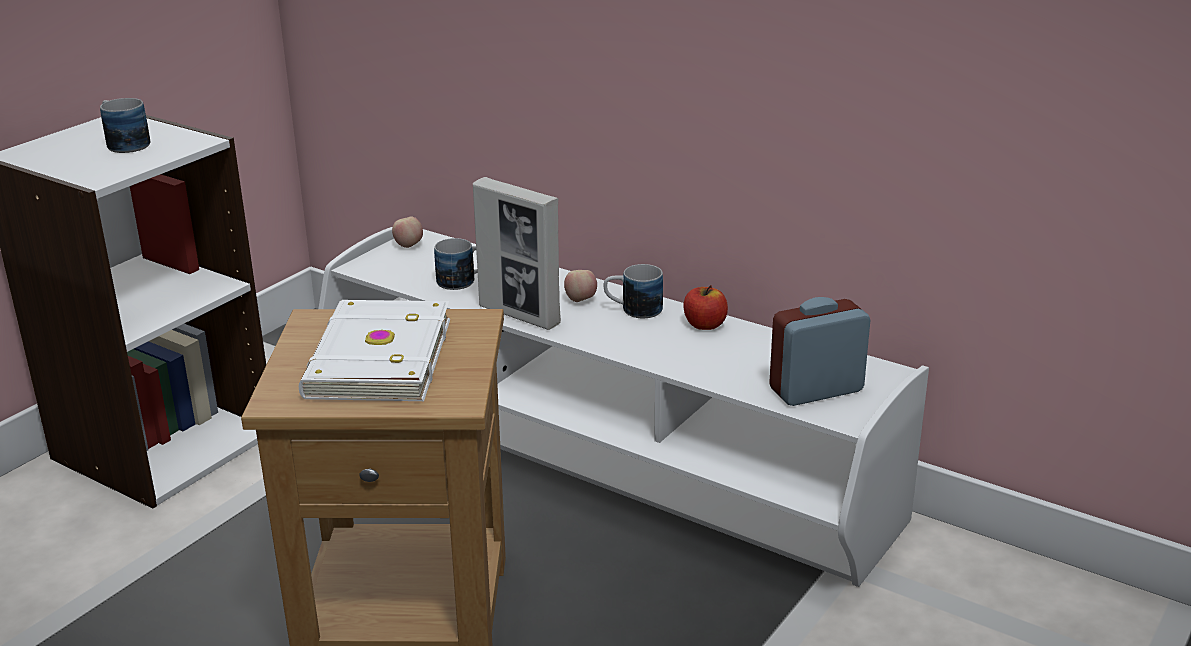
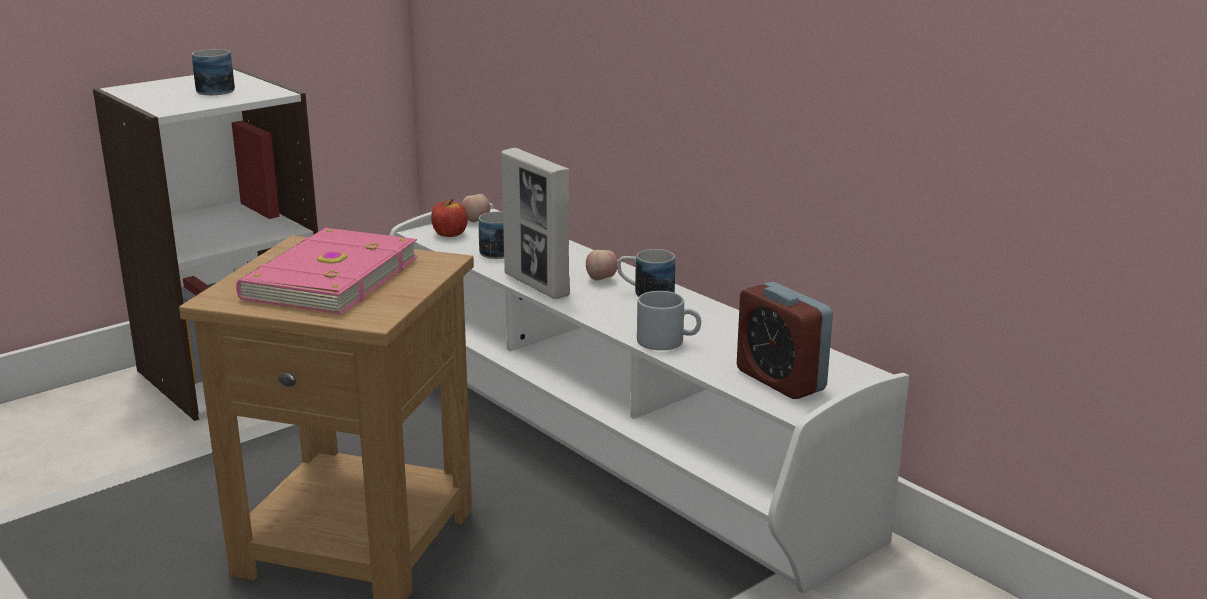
camera: 15 degrees right, 5 degrees down
white book [299,300,450,401] -> pink book [236,228,418,314]
apple [683,285,728,330] -> apple moved to [431,199,468,237]
alarm clock [769,297,870,406] -> alarm clock turned 120 degrees counterclockwise [737,282,833,399]
none -> grey mug [637,291,701,350]

